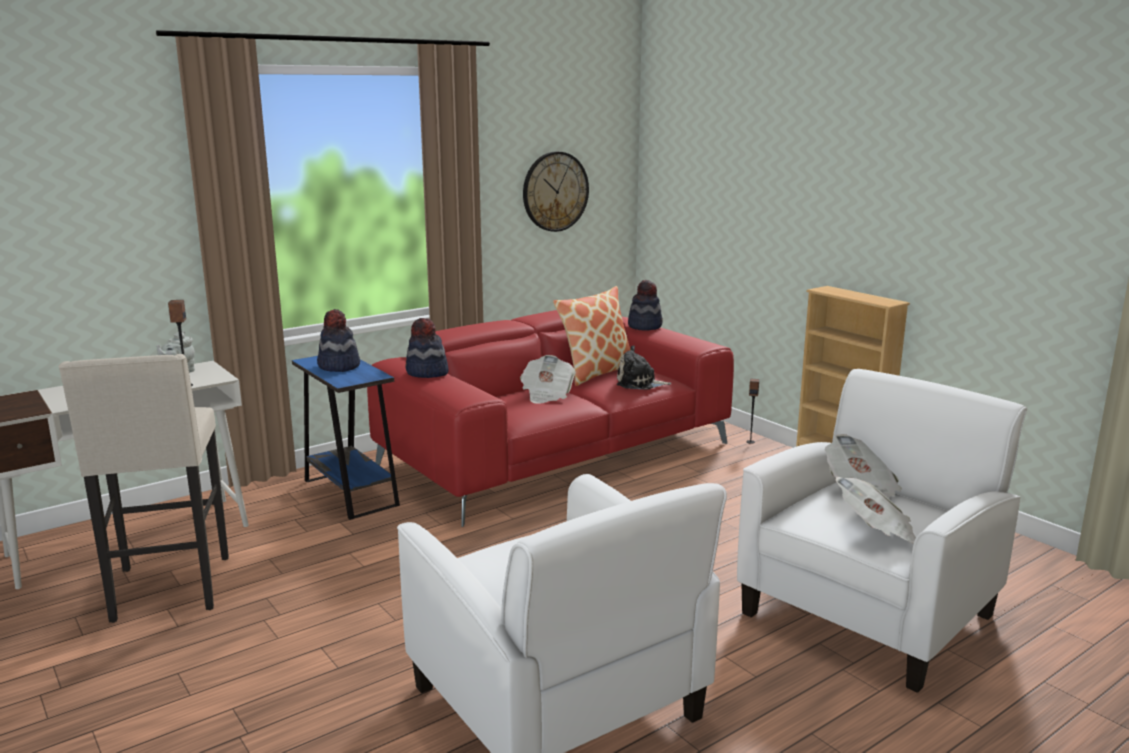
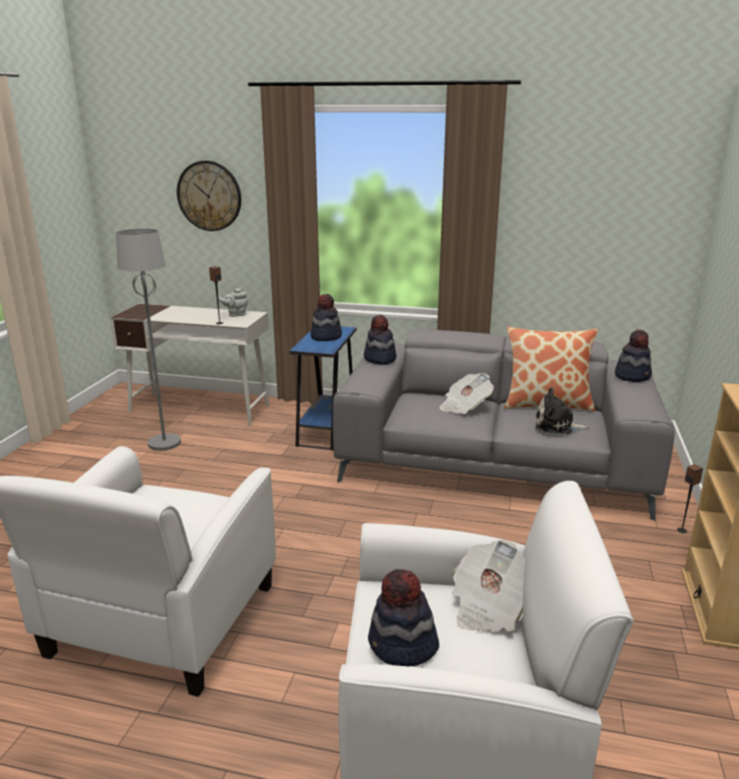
camera: 50 degrees right, 5 degrees up
beige stool [58,354,229,623] -> grey floor lamp [116,228,181,451]
red sofa [367,310,734,527] -> grey sofa [333,329,675,521]
wall clock [523,152,589,232] -> wall clock moved to [177,161,241,231]
plush toy [617,345,672,390] -> plush toy turned 45 degrees counterclockwise [535,388,589,435]
newspaper [836,477,916,544] -> hat [368,569,439,666]

